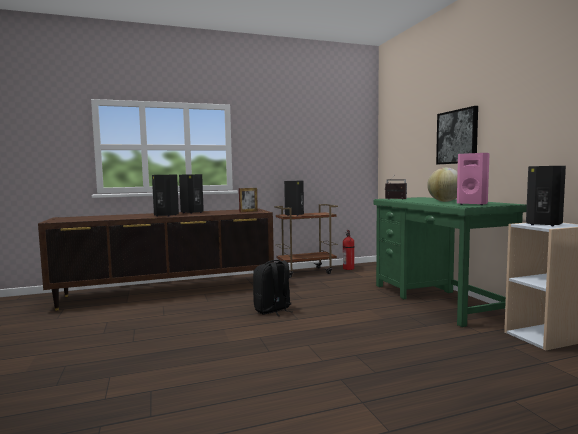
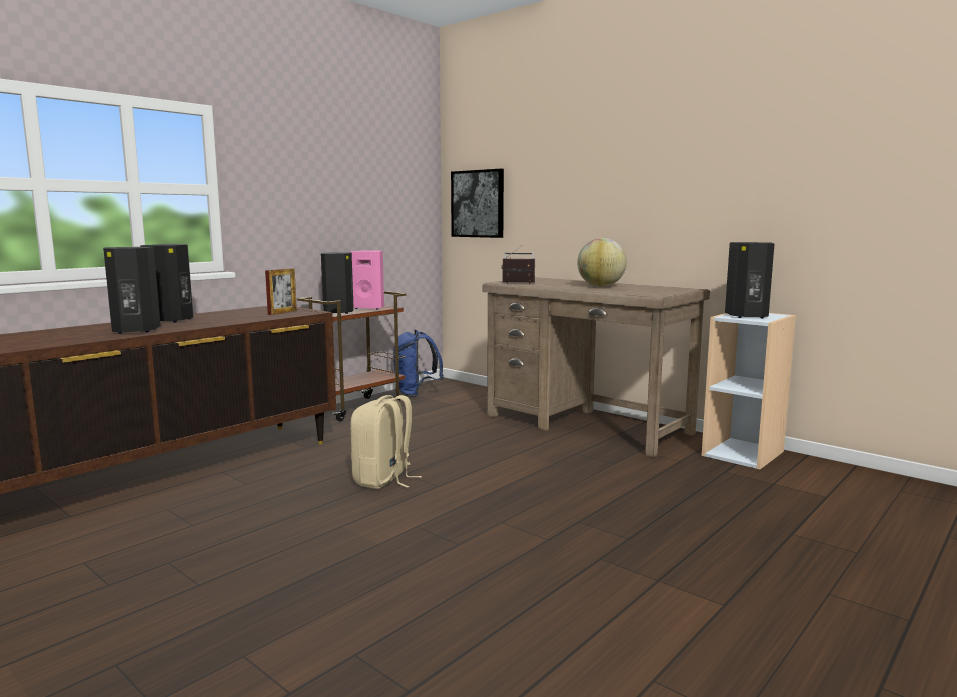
camera: 30 degrees left, 5 degrees up
black backpack [253,260,292,316] -> beige backpack [350,395,422,489]
fire extinguisher [343,230,355,270] -> blue backpack [393,330,444,397]
green desk [374,197,527,327] -> brown desk [483,277,710,458]
picture [436,106,478,164] -> picture moved to [451,169,504,238]
pink speaker [457,153,490,205] -> pink speaker moved to [349,251,384,309]

